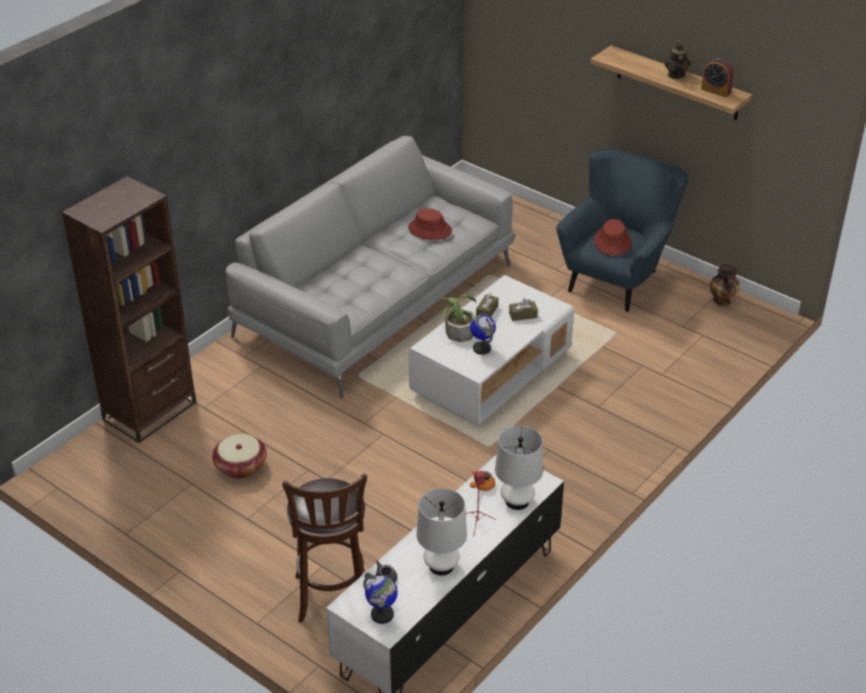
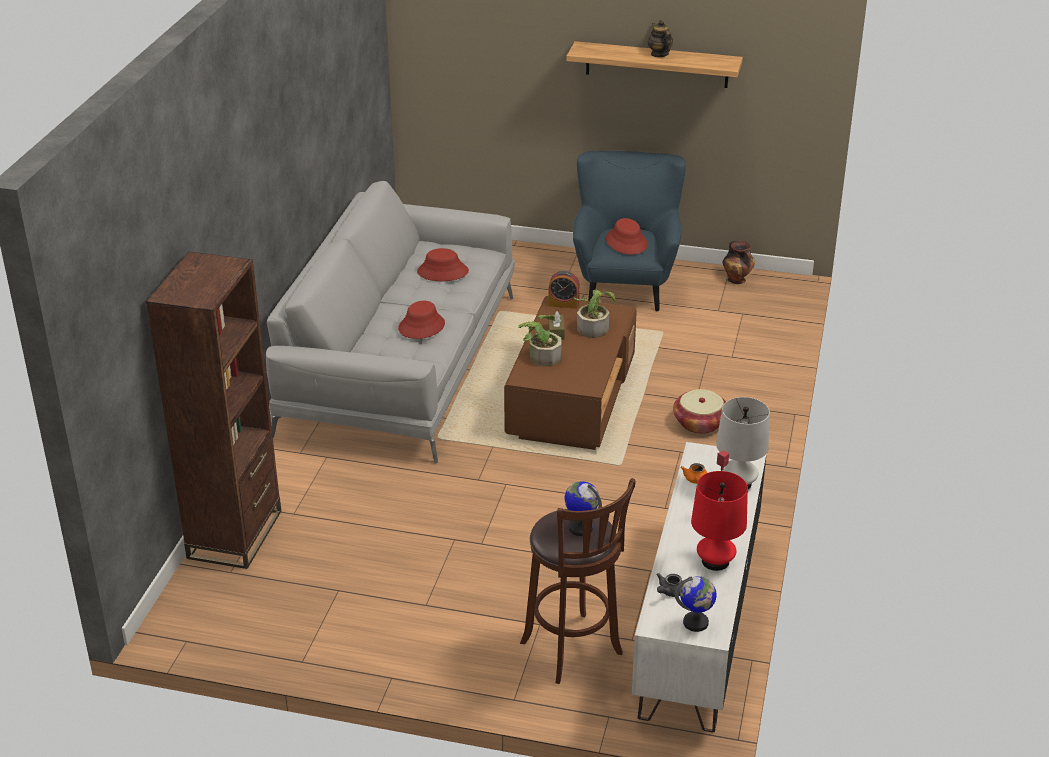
camera: 25 degrees left, 5 degrees down
basket [212,434,266,479] -> basket moved to [673,389,726,434]
white coffee table [409,275,574,426] -> brown coffee table [504,296,637,450]
white table lamp [416,488,467,575] -> red table lamp [691,471,748,571]
globe [470,314,496,355] -> globe moved to [564,481,602,536]
brown tissue box [509,298,538,321] -> potted plant [574,290,616,338]
alarm clock [701,58,734,97] -> alarm clock moved to [548,271,580,309]
none -> red hat [398,301,445,339]

